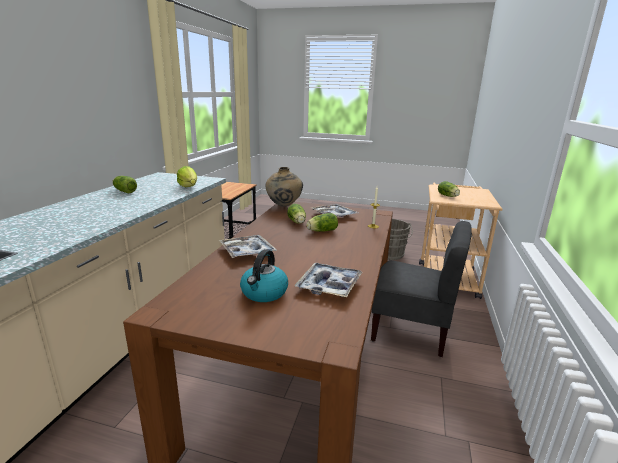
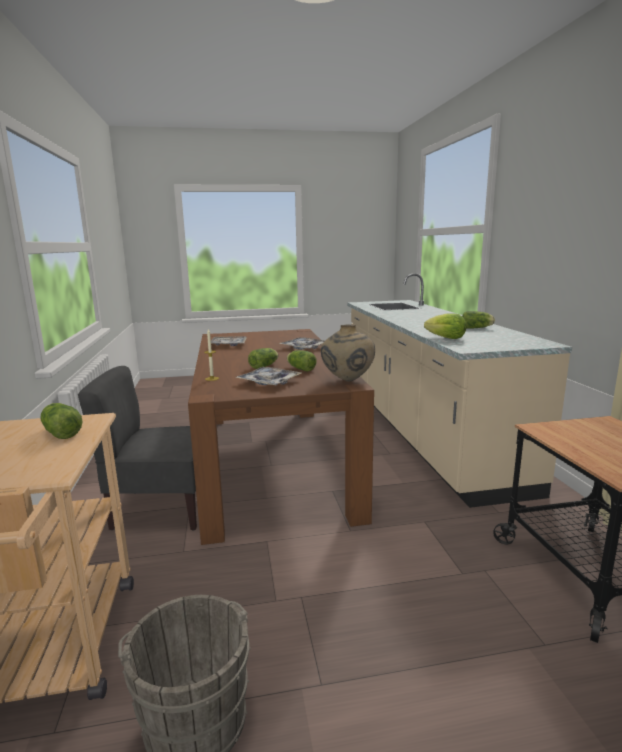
camera: 155 degrees right, 5 degrees down
kettle [240,249,288,302] -> none

